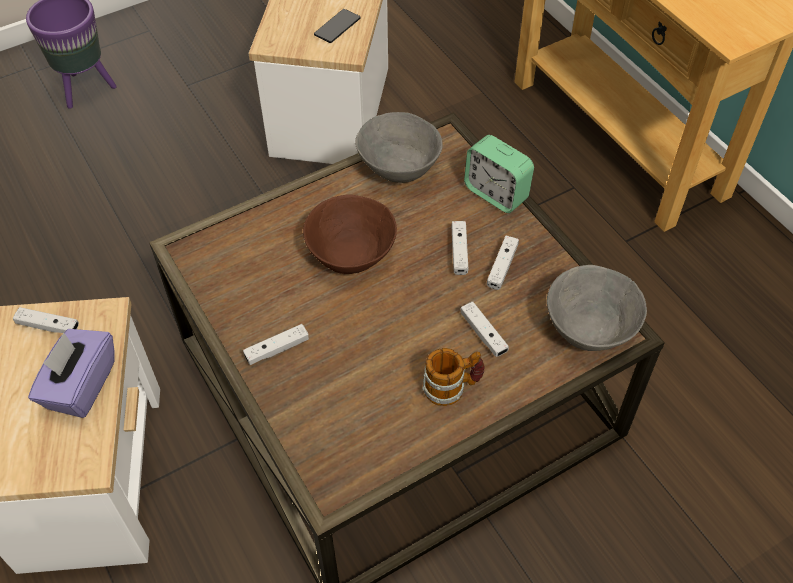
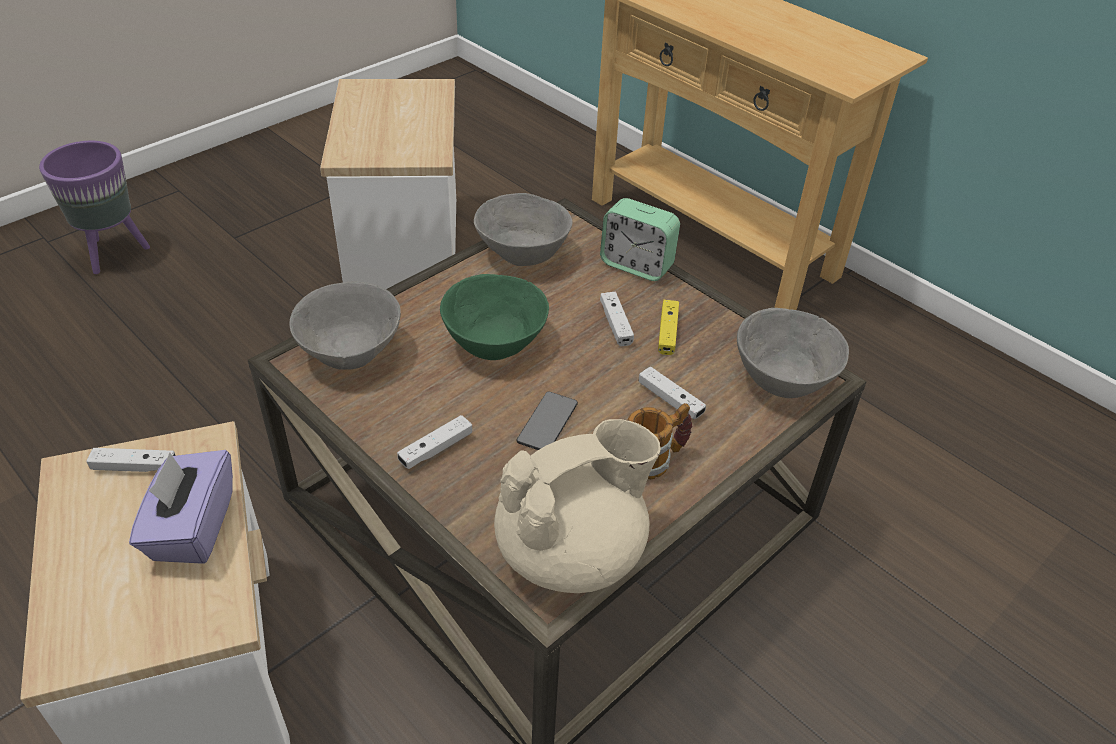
camera: 15 degrees left, 10 degrees down
brown bowl [303,194,397,274] -> green bowl [440,274,549,360]
phone [314,9,360,43] -> phone moved to [516,391,578,450]
white game controller [487,236,519,290] -> yellow game controller [658,300,679,355]
none -> grey bowl [289,282,401,370]
none -> beige teapot [494,419,661,593]

